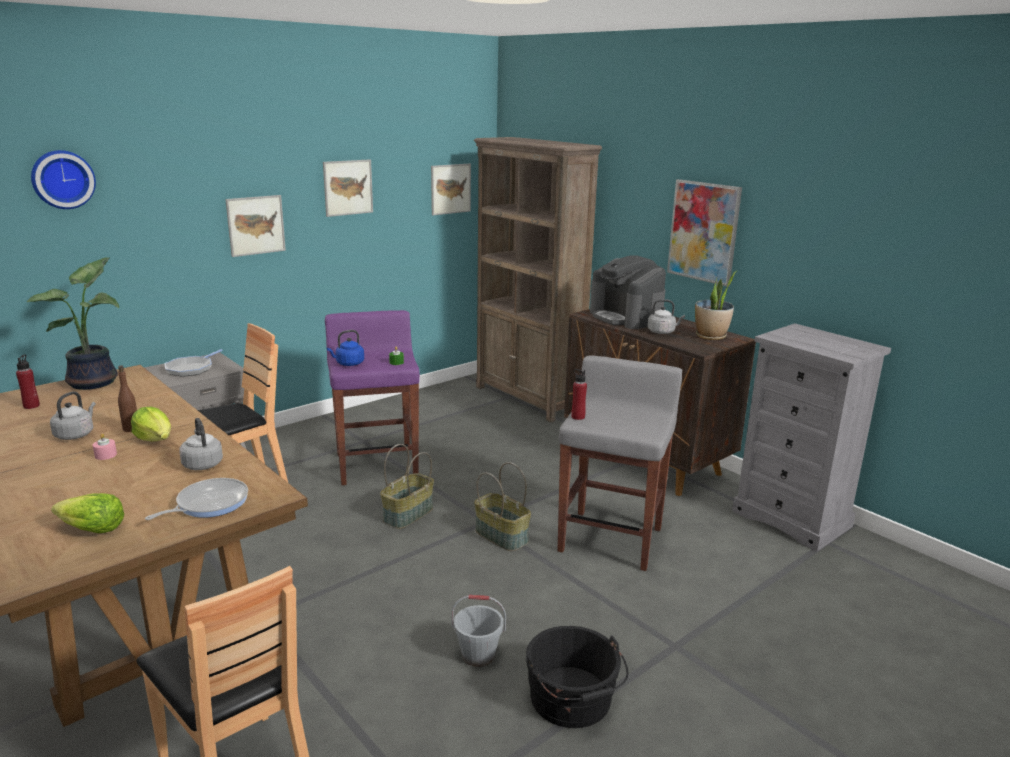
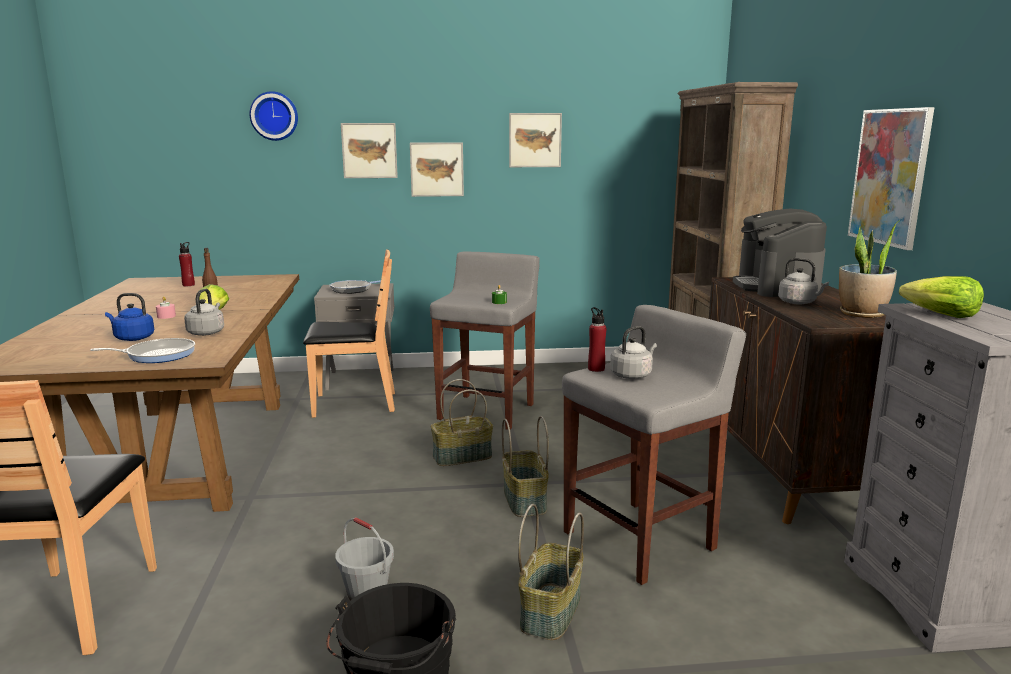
camera: 35 degrees right, 5 degrees down
potted plant [27,257,119,390] -> none
grey kettle [50,391,96,440] -> grey kettle moved to [610,326,657,379]
lettuce [51,493,124,533] -> lettuce moved to [899,276,984,318]
purple stool [325,310,420,485] -> grey stool [430,251,540,430]
blue kettle [327,330,364,366] -> blue kettle moved to [105,293,154,341]
picture [431,164,471,215] -> picture moved to [341,123,398,178]
none -> basket [518,504,584,640]

